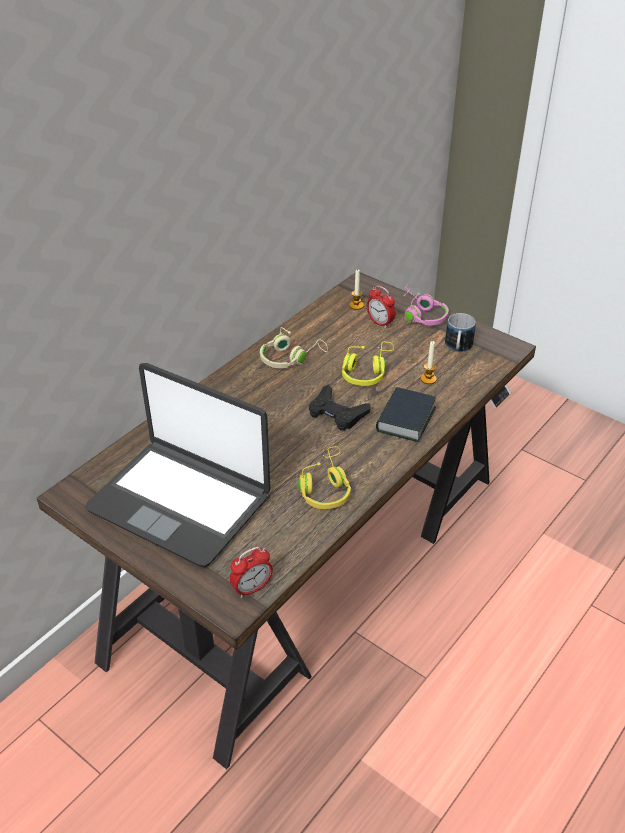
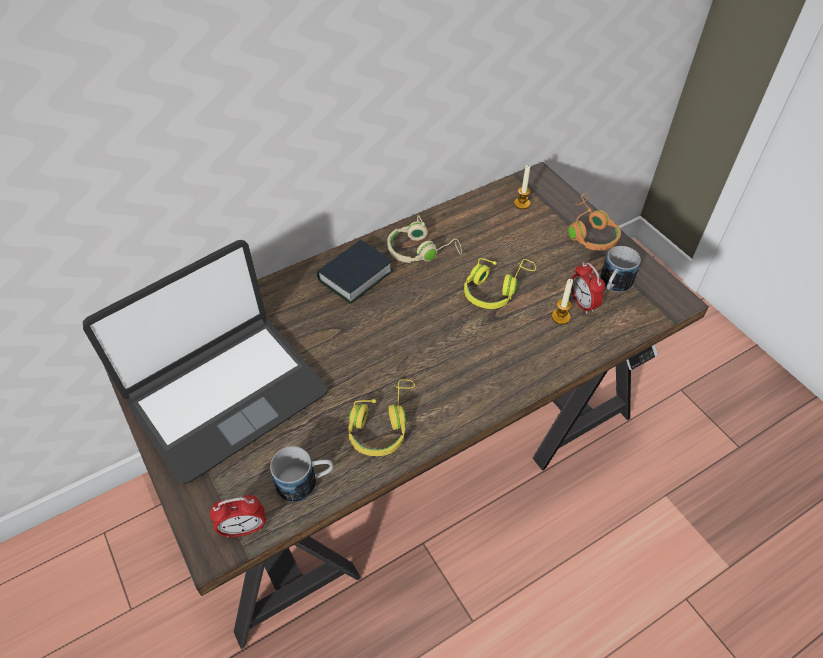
camera: 20 degrees right, 10 degrees up
laptop [85,363,270,567] -> laptop turned 90 degrees counterclockwise [83,240,328,484]
black game controller [309,385,371,431] -> none
alarm clock [367,285,395,329] -> alarm clock moved to [571,262,605,314]
book [376,387,436,442] -> book moved to [317,240,394,304]
pink headphones [401,284,449,326] -> orange headphones [568,193,621,251]
none -> mug [270,446,333,502]

